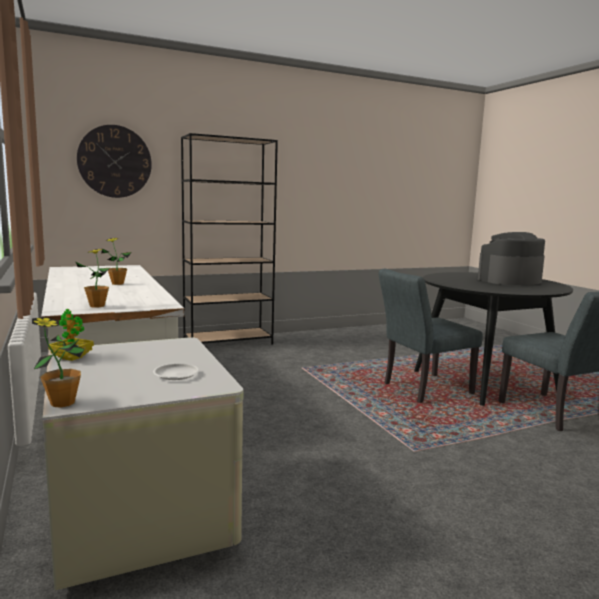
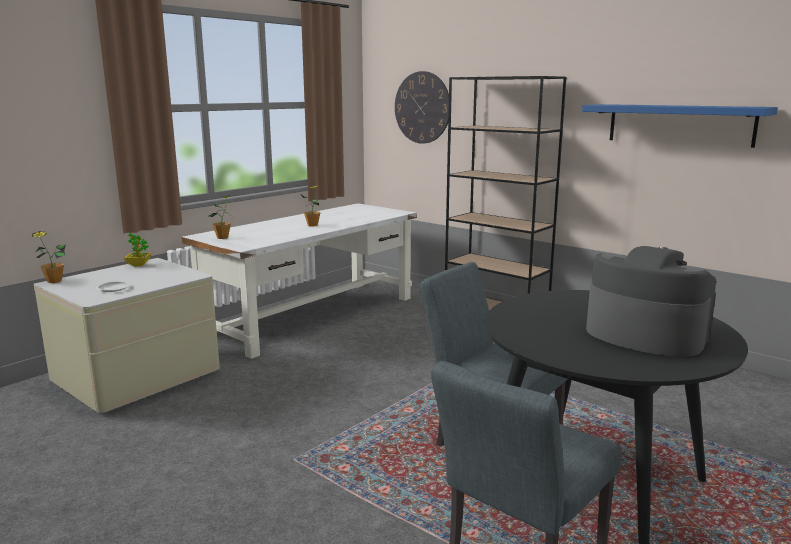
camera: 65 degrees right, 5 degrees up
none -> blue shelf [582,104,778,148]

